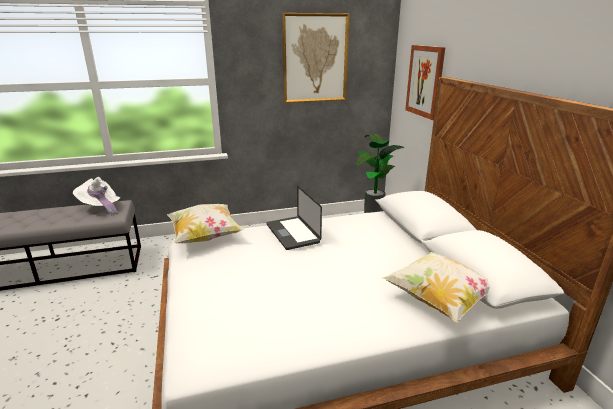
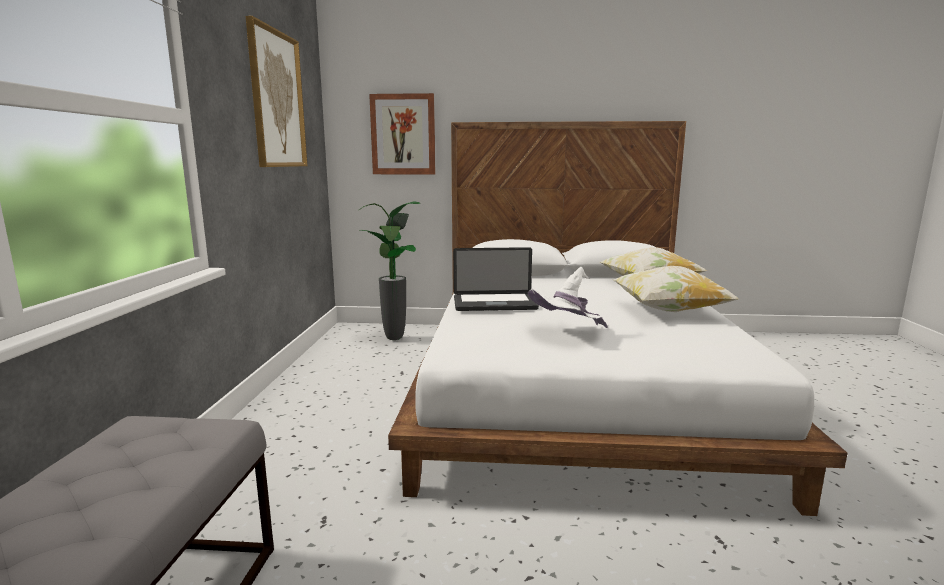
camera: 70 degrees left, 10 degrees down
white hat [73,177,120,216] -> white hat moved to [527,267,608,328]
pillow [167,204,244,243] -> pillow moved to [613,266,739,312]

